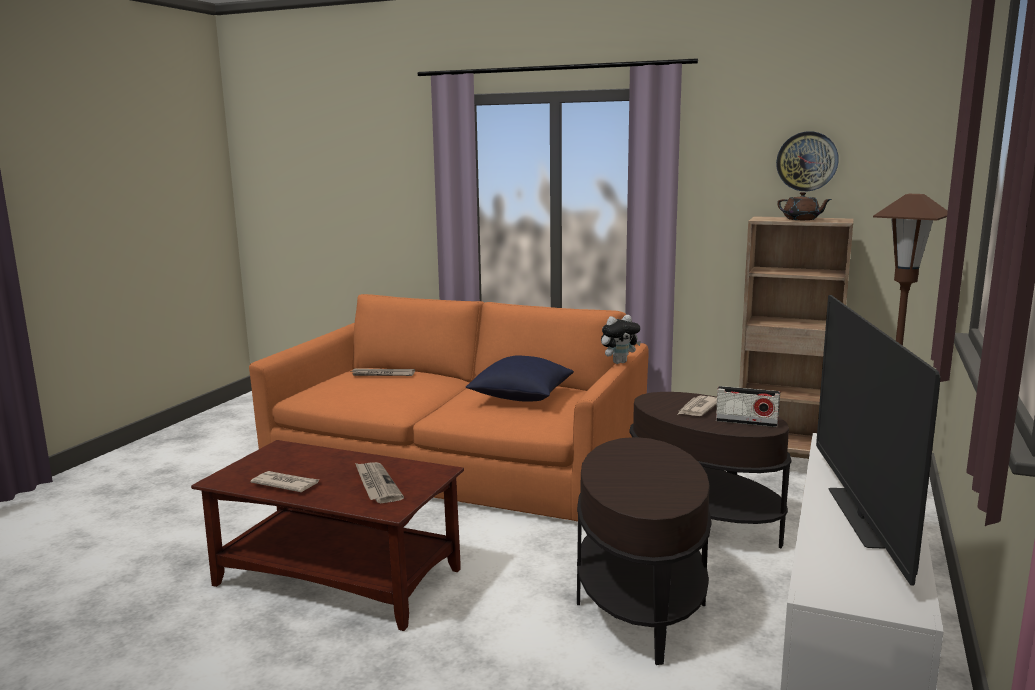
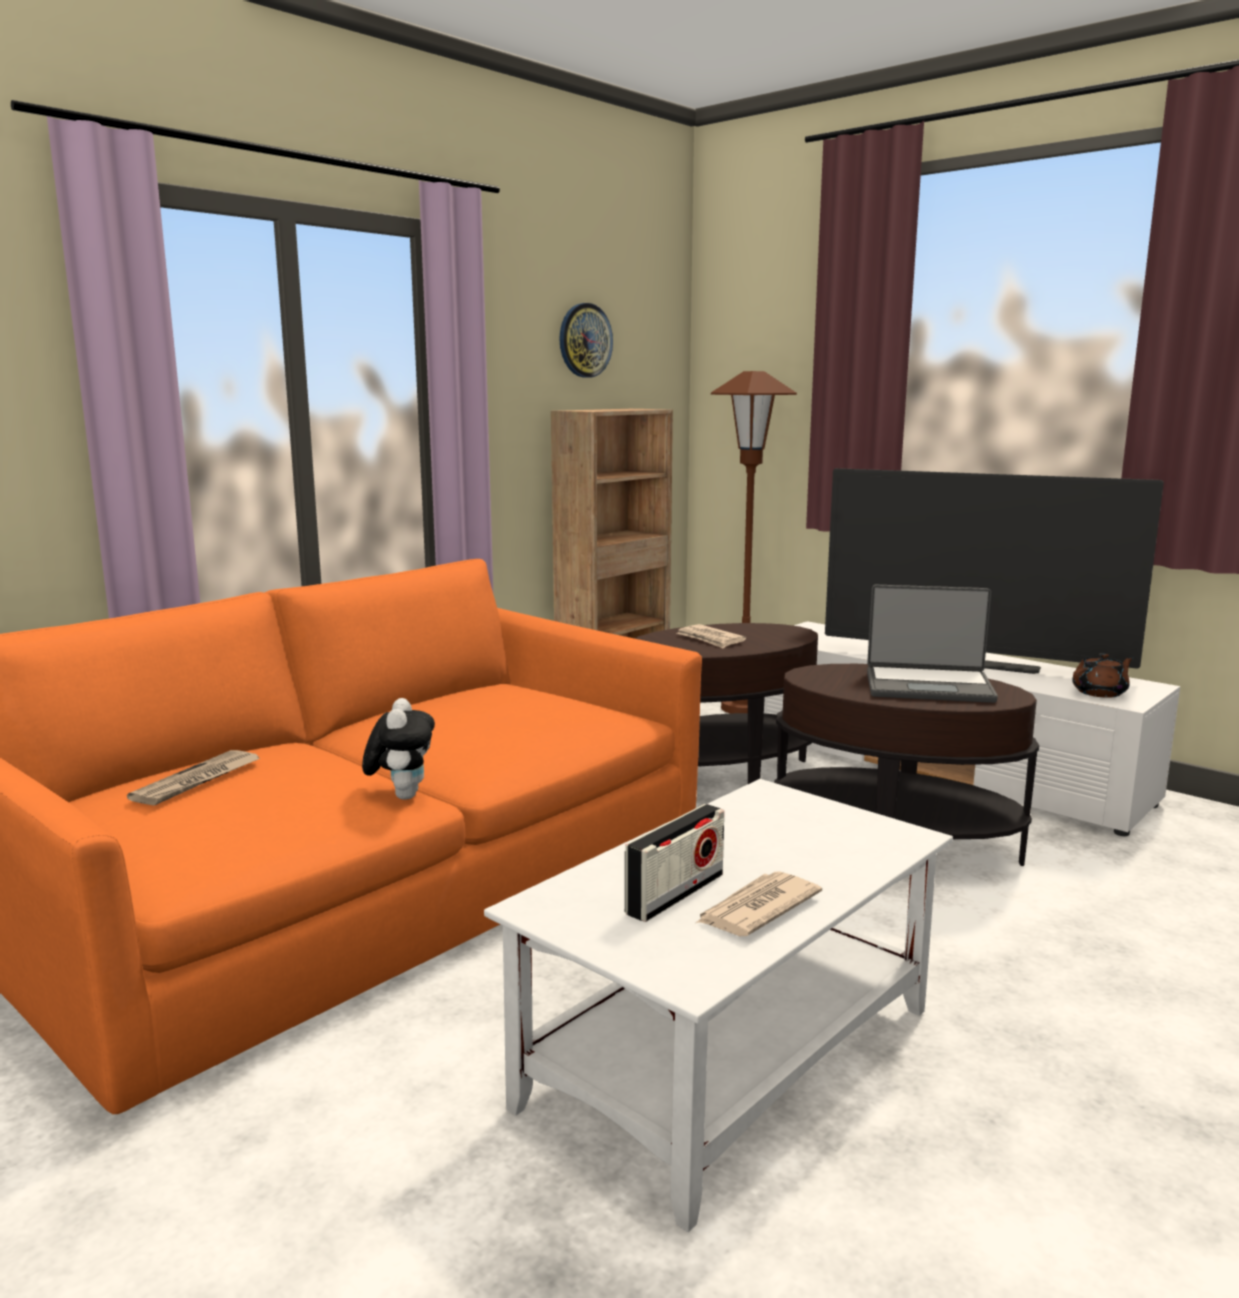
camera: 70 degrees left, 0 degrees up
brown coffee table [191,440,464,631] -> white coffee table [484,779,953,1232]
newspaper [355,462,404,503] -> none
blue pillow [466,356,574,402] -> none
plush toy [601,315,641,364] -> plush toy moved to [362,698,435,800]
radio [716,386,780,427] -> radio moved to [625,804,724,922]
brown teapot [777,192,832,220] -> brown teapot moved to [1072,653,1134,698]
none -> laptop [867,585,998,703]

